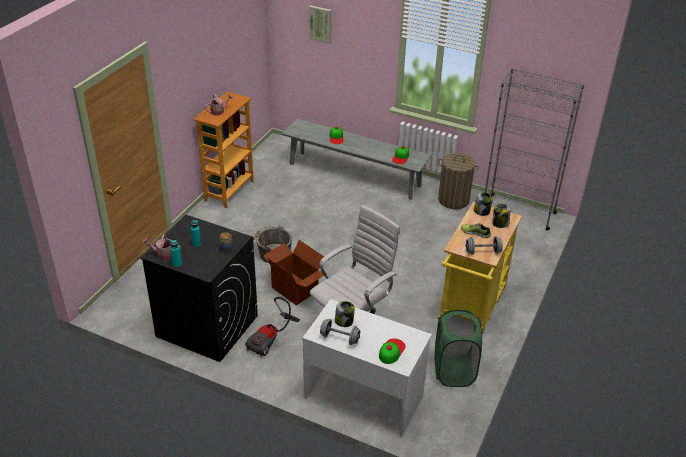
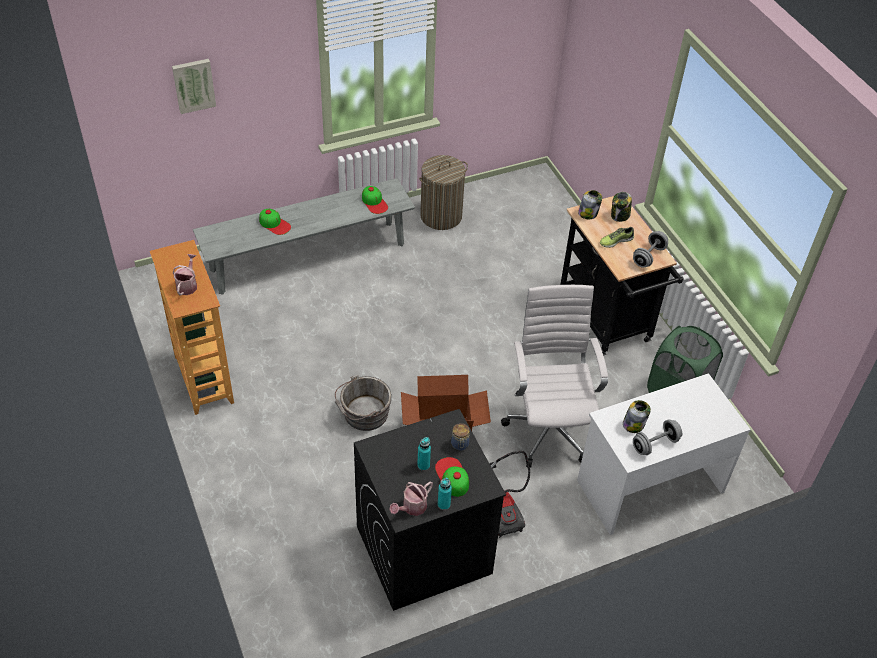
camera: 50 degrees left, 10 degrees up
cap [379,339,406,364] -> cap moved to [435,457,469,497]
yellow cart [437,202,522,334] -> black cart [560,196,684,356]
grey bookcase [485,68,584,231] -> none

